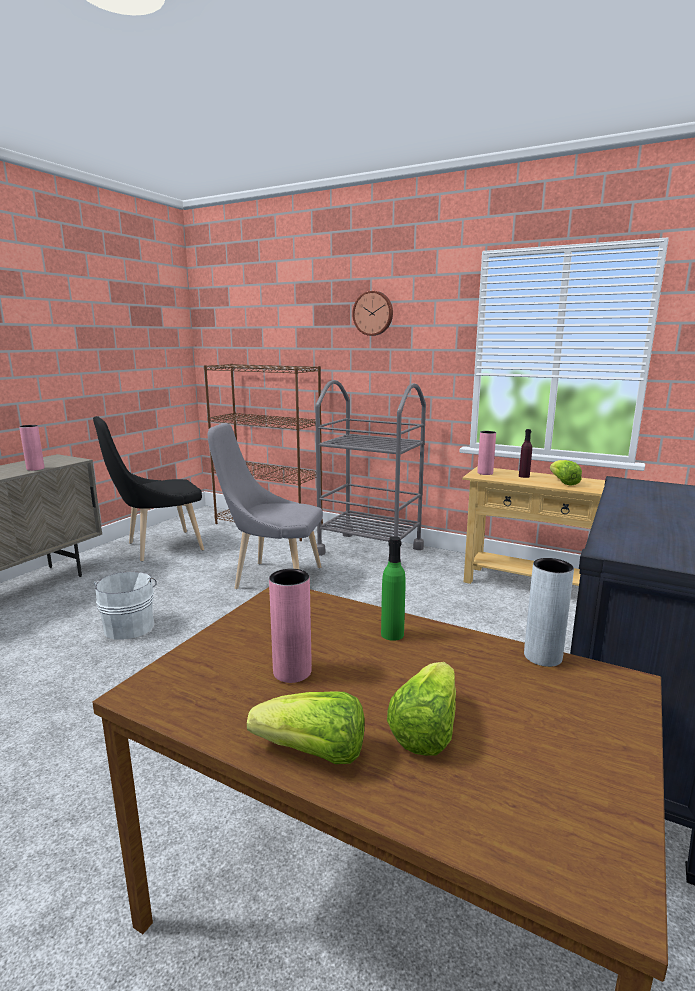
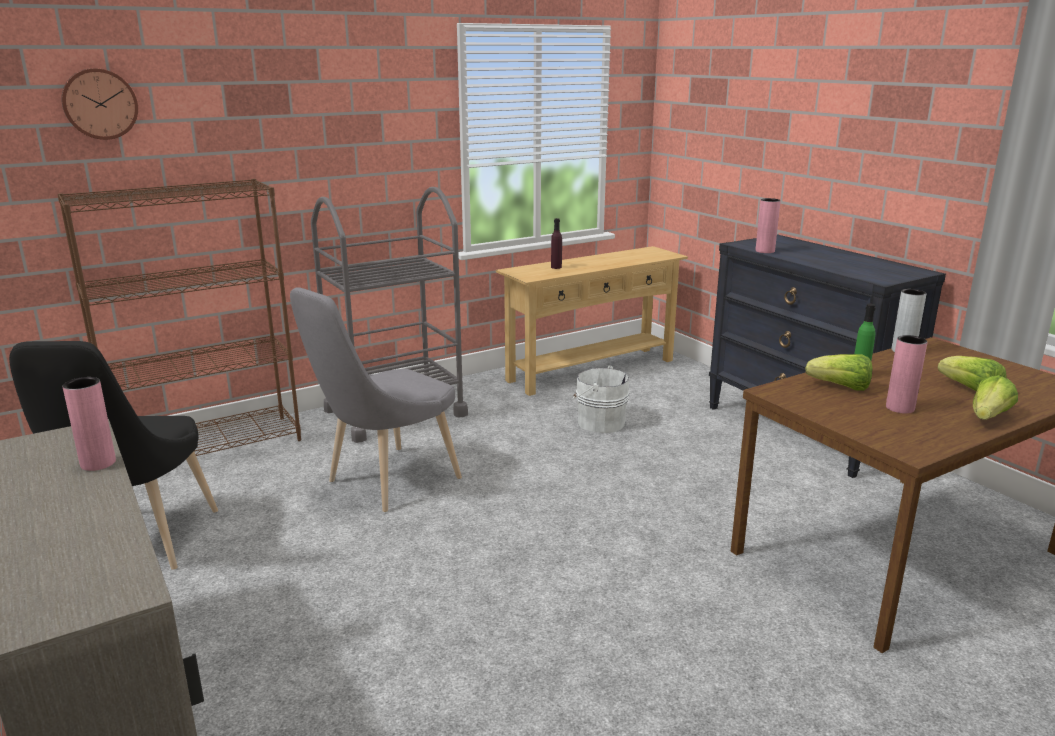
camera: 60 degrees left, 5 degrees up
white bucket [94,571,157,639] -> white bucket moved to [572,365,630,433]
wall clock [352,291,393,336] -> wall clock moved to [61,68,138,140]
pink vase [477,431,496,475] -> pink vase moved to [756,198,781,253]
lettuce [550,460,582,486] -> lettuce moved to [805,354,872,391]

